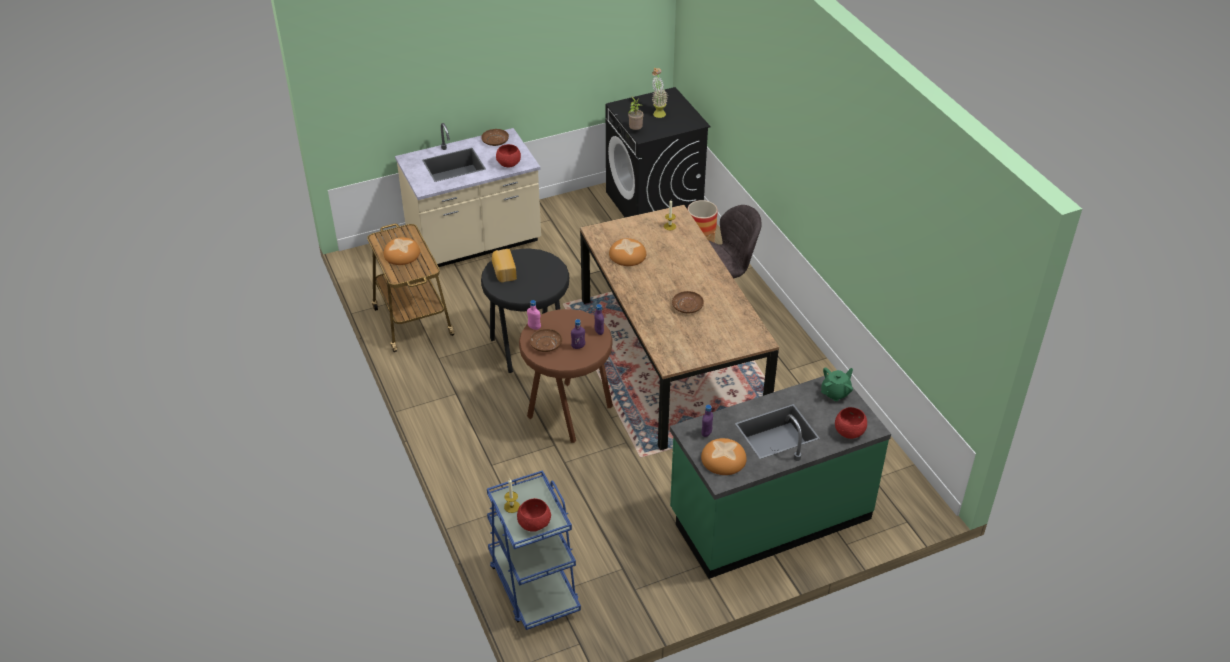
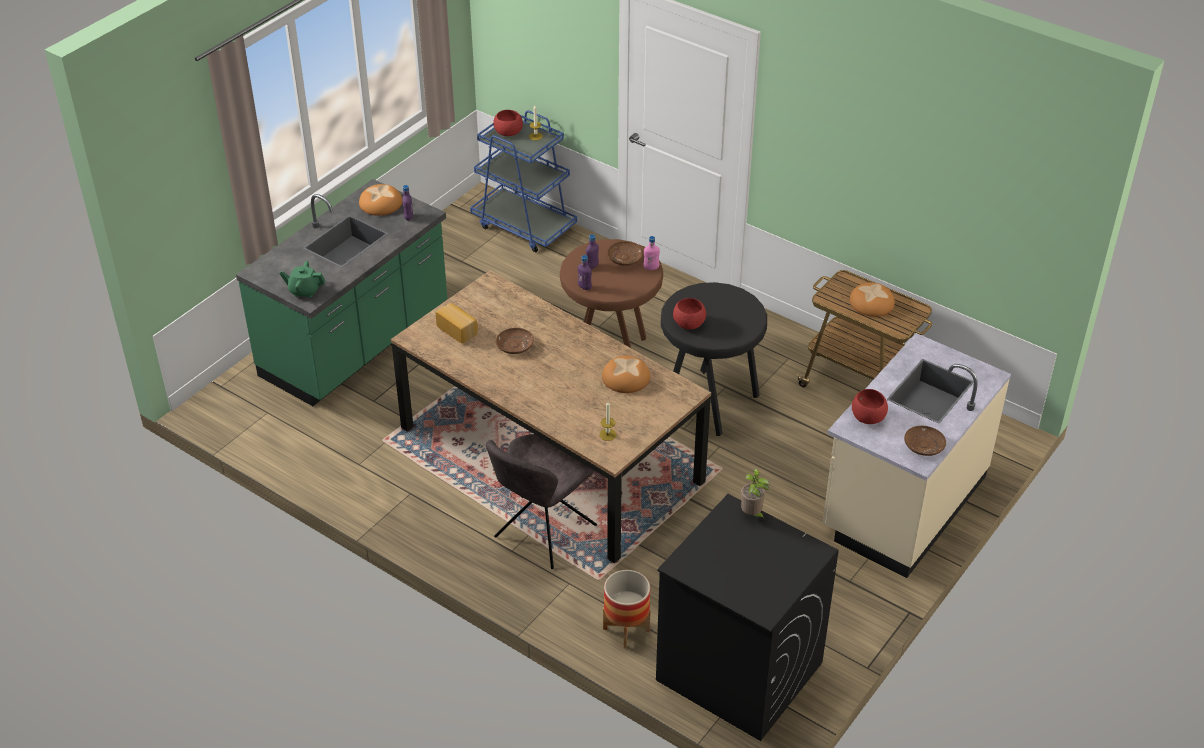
camera: 150 degrees right, 0 degrees up
bread [492,249,517,282] -> bread moved to [436,303,478,344]
potted plant [652,68,668,118] -> none
green teapot [821,367,853,401] -> green teapot turned 75 degrees clockwise [279,261,325,298]
red bowl [835,407,867,439] -> red bowl moved to [673,298,706,329]

